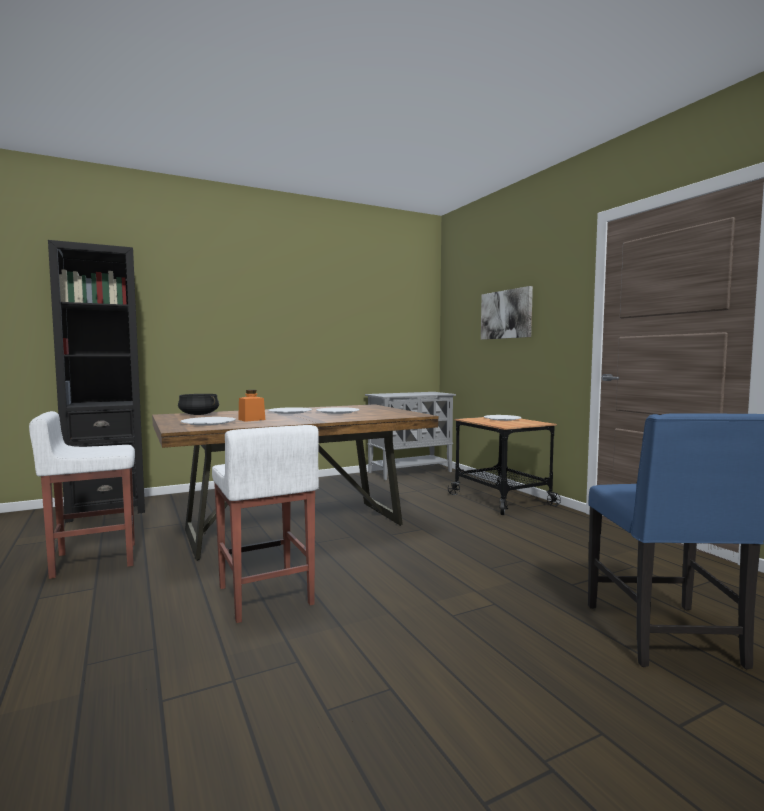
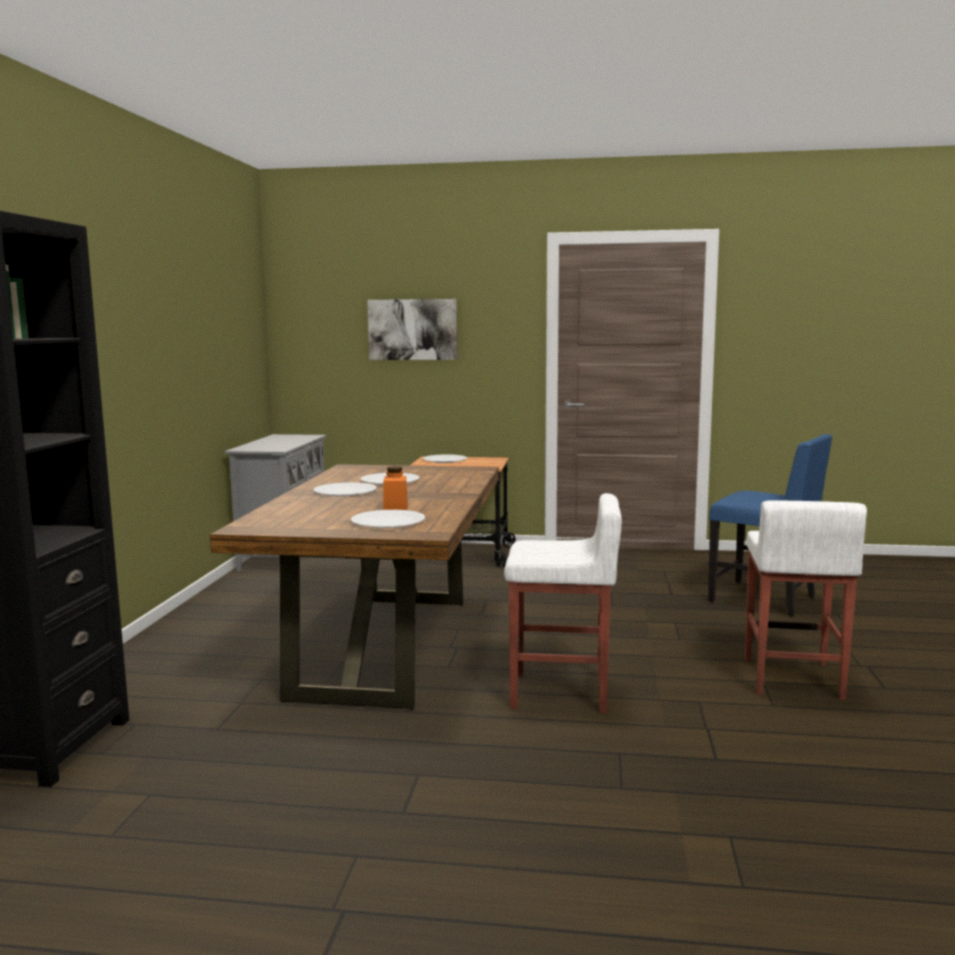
camera: 55 degrees left, 5 degrees up
white stool [29,411,135,579] -> white stool moved to [745,500,867,700]
black cooking pot [178,394,219,415] -> none

